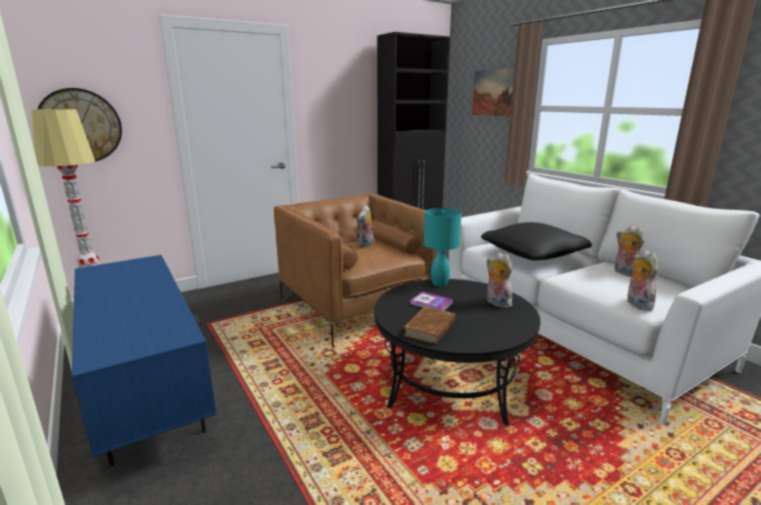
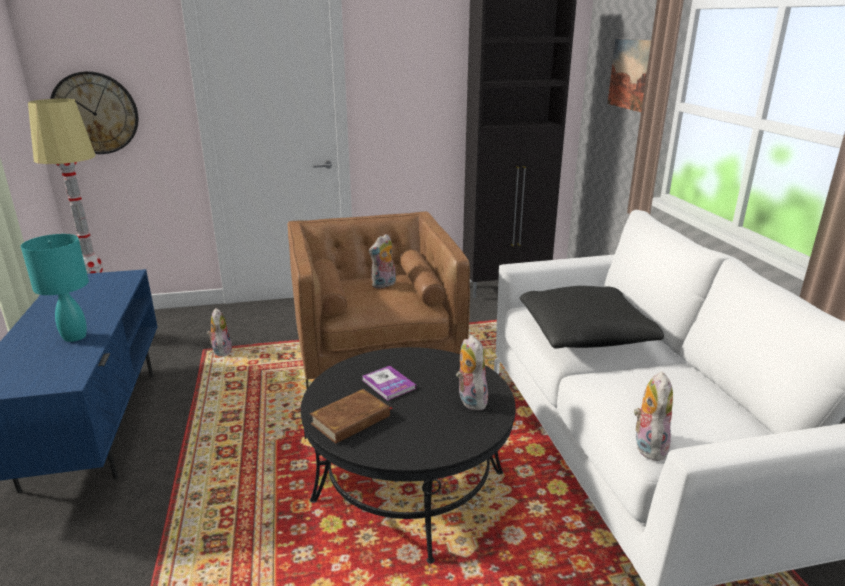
camera: 20 degrees right, 5 degrees up
turquoise table lamp [424,208,462,286] -> turquoise table lamp moved to [21,234,89,342]
plush toy [615,226,645,277] -> plush toy moved to [207,308,232,357]

